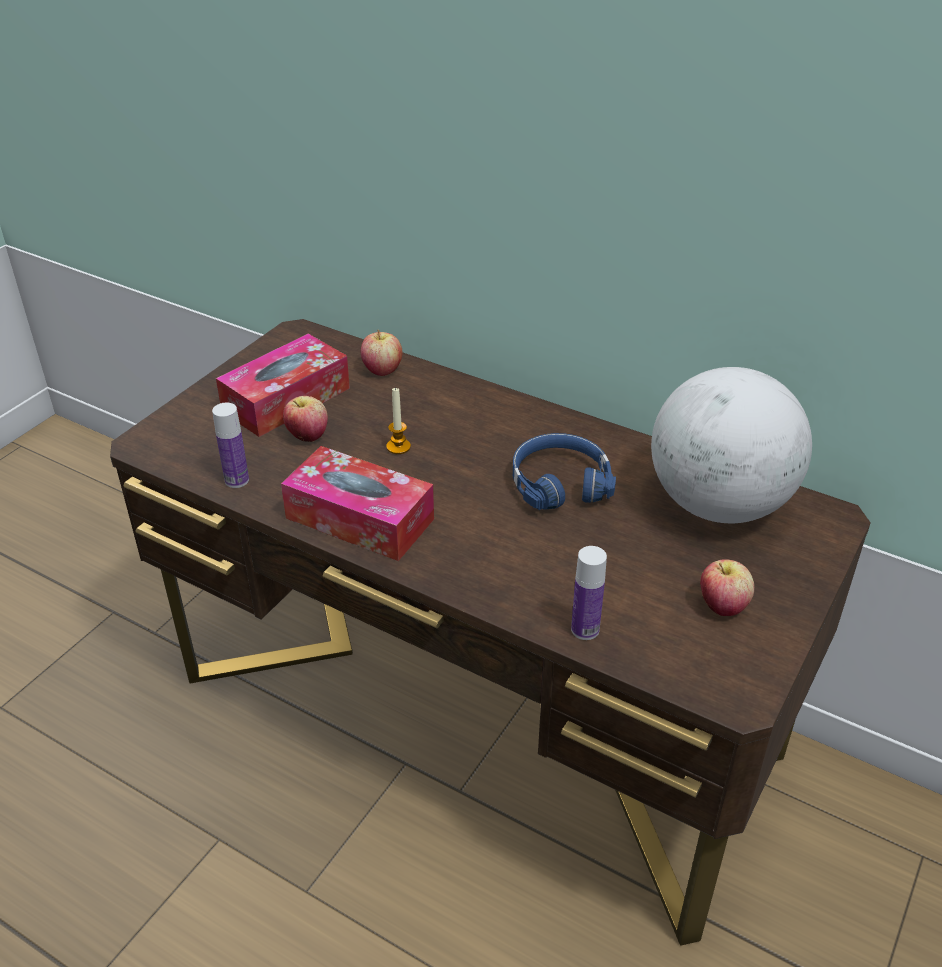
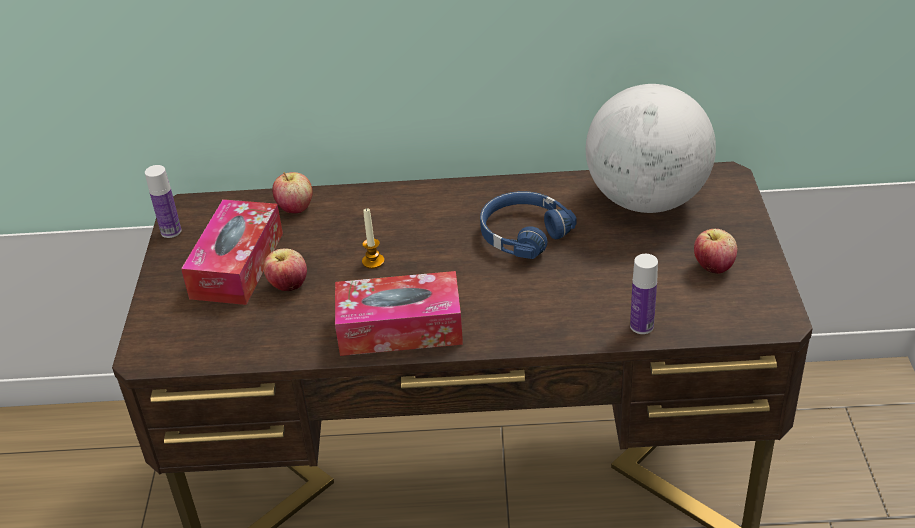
camera: 30 degrees left, 0 degrees up
bottle [212,402,249,488] -> bottle moved to [145,165,181,238]

